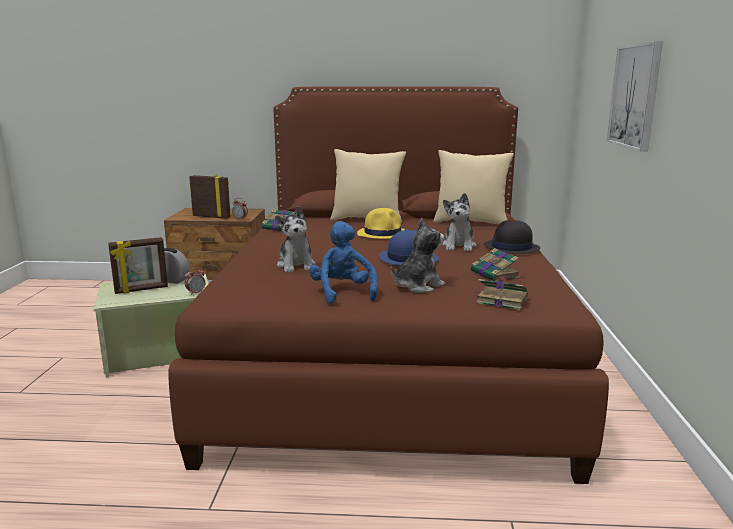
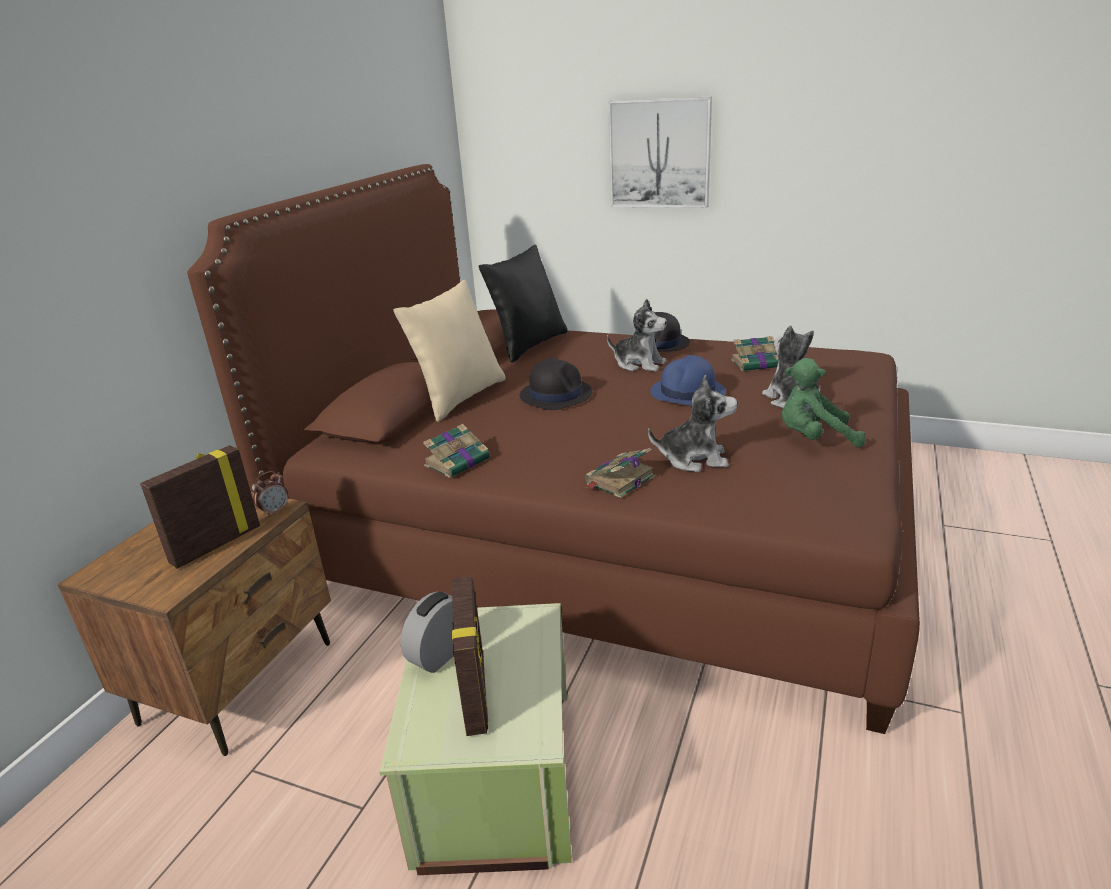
camera: 70 degrees left, 10 degrees up
alarm clock [185,267,205,295] -> none
blue plush toy [309,221,378,304] -> green plush toy [782,358,865,447]
yellow hat [357,208,405,239] -> black hat [520,358,592,410]
beige pillow [433,150,514,224] -> black pillow [479,245,568,363]
book [474,279,528,310] -> book moved to [585,448,655,498]

